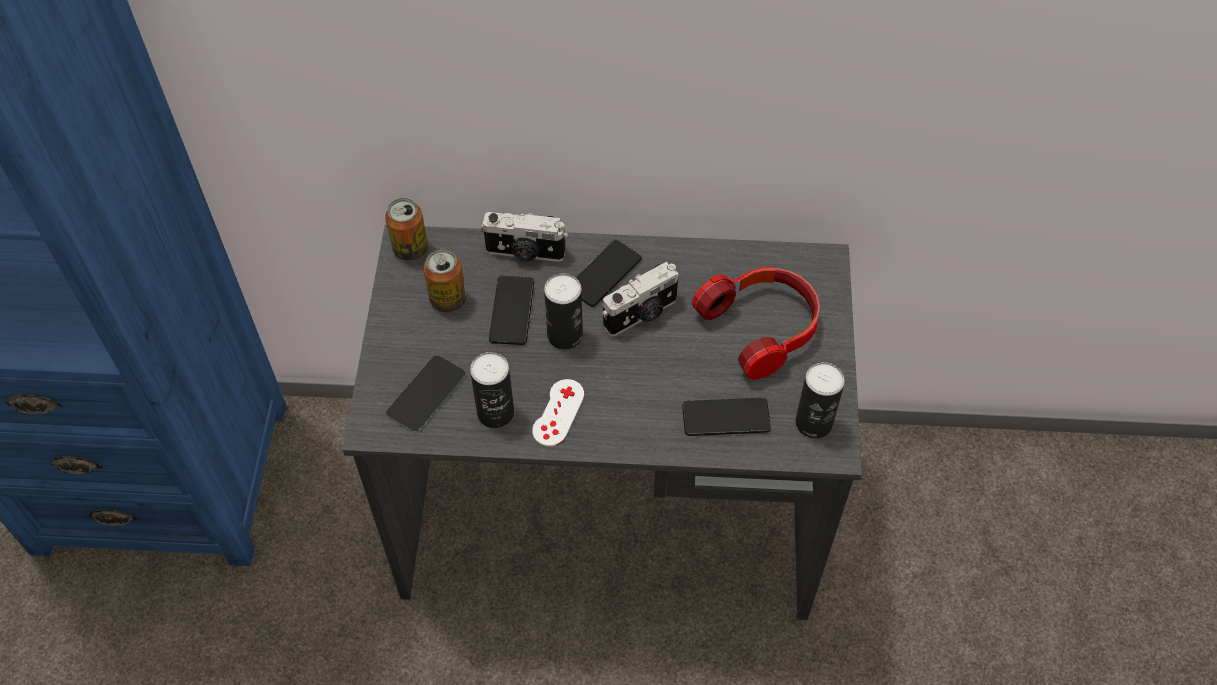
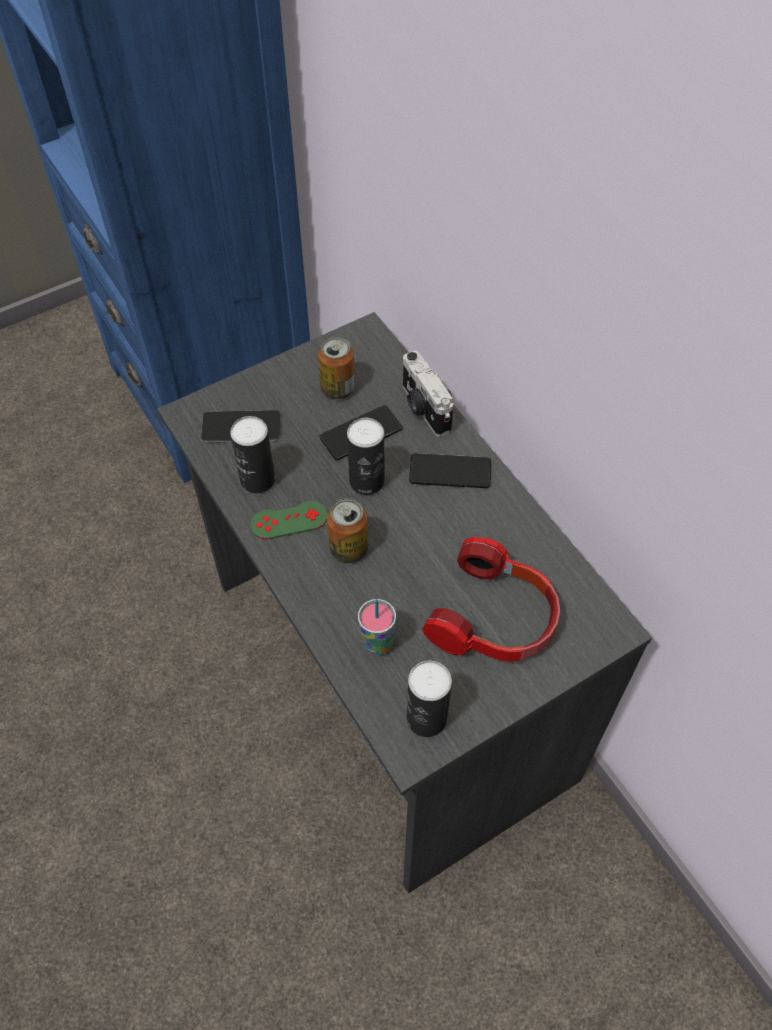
camera: 55 degrees right, 0 degrees up
can [385,198,428,261] -> can moved to [327,498,369,563]
white game controller [532,379,585,446] -> green game controller [251,501,327,539]
camera [602,262,679,337] -> none
phone [682,398,771,436] -> cup [358,599,396,655]

